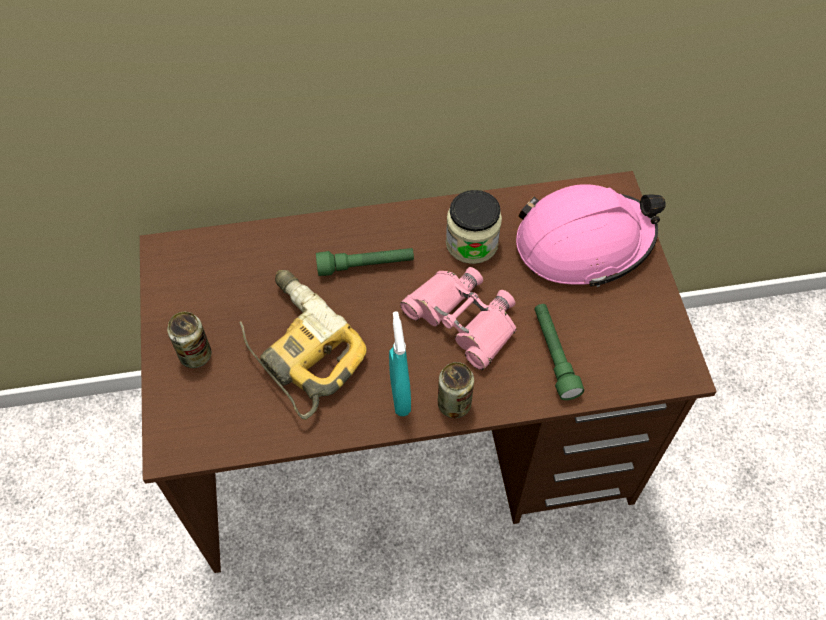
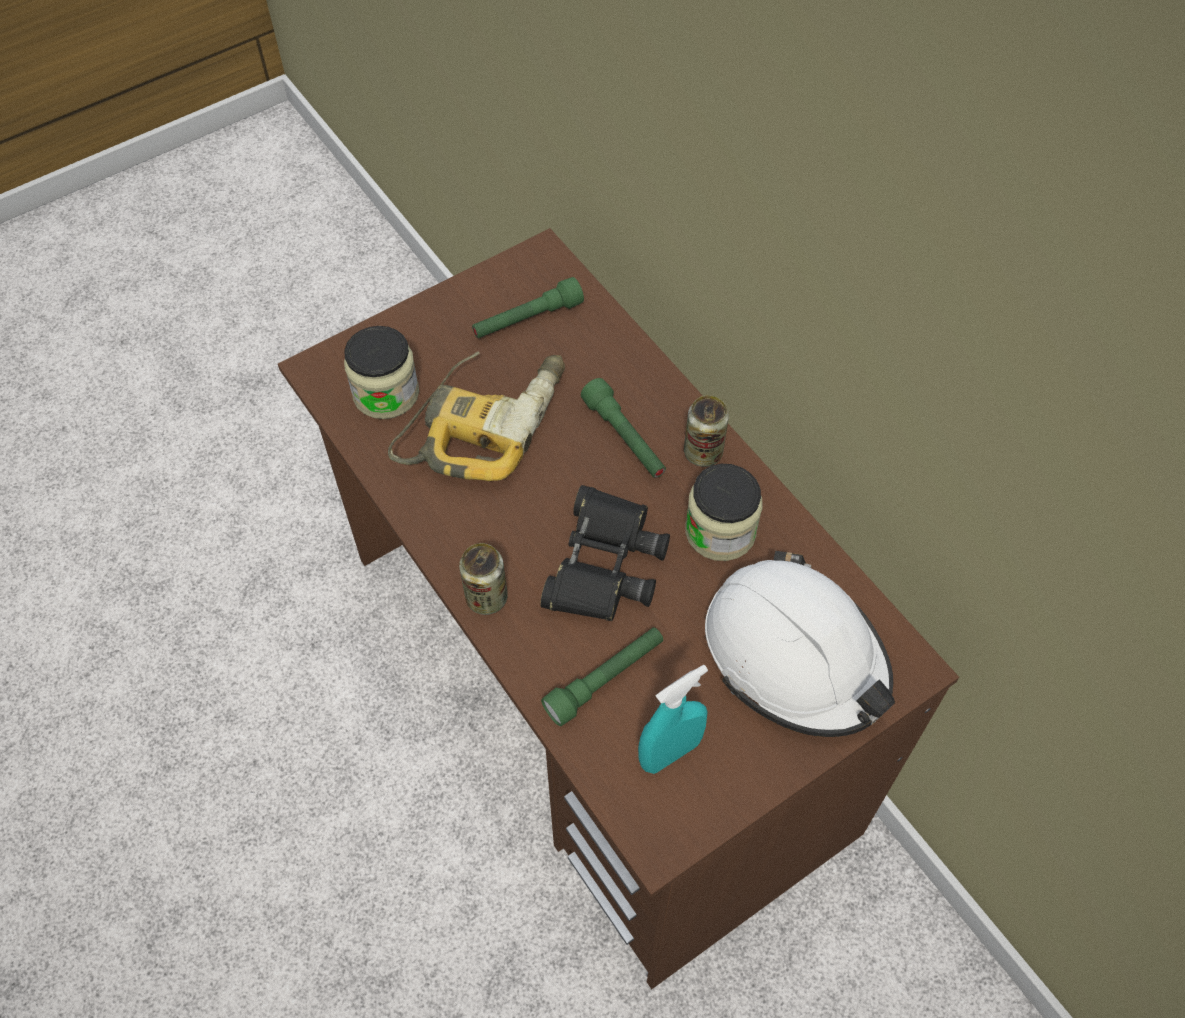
camera: 65 degrees right, 0 degrees up
can [167,312,212,368] -> can moved to [684,395,729,467]
turquoise spray bottle [389,311,411,416] -> turquoise spray bottle moved to [638,665,708,774]
pink binoculars [400,267,517,370] -> black binoculars [540,485,670,621]
pink hard hat [516,184,666,287] -> white hard hat [705,551,895,737]
none -> jar [344,326,419,419]
none -> green flashlight [472,277,584,338]

